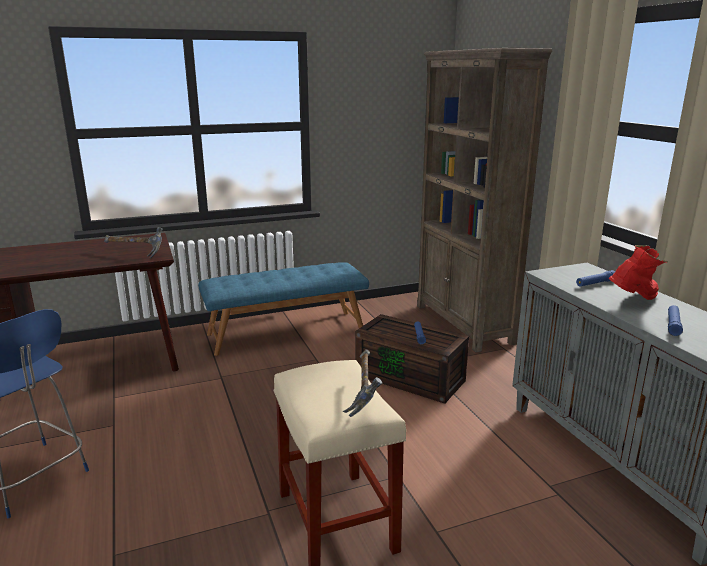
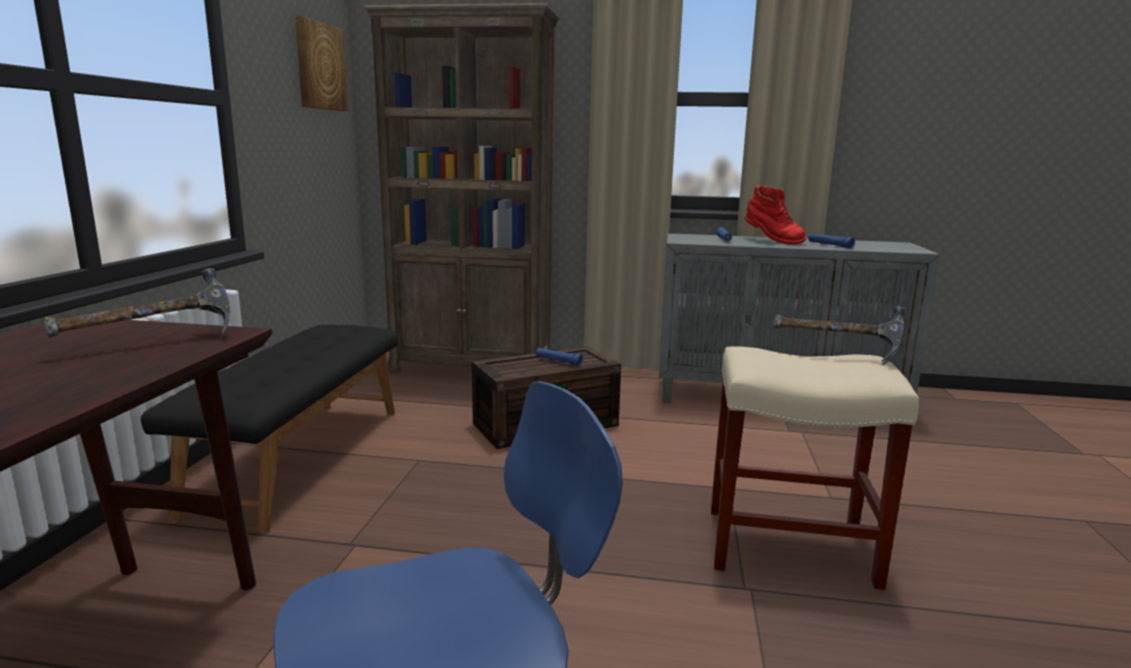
camera: 60 degrees left, 5 degrees down
blue bench [198,262,369,356] -> black bench [141,324,398,534]
red boot [609,245,668,300] -> red boot turned 135 degrees clockwise [745,185,806,245]
none -> picture [295,16,348,111]

